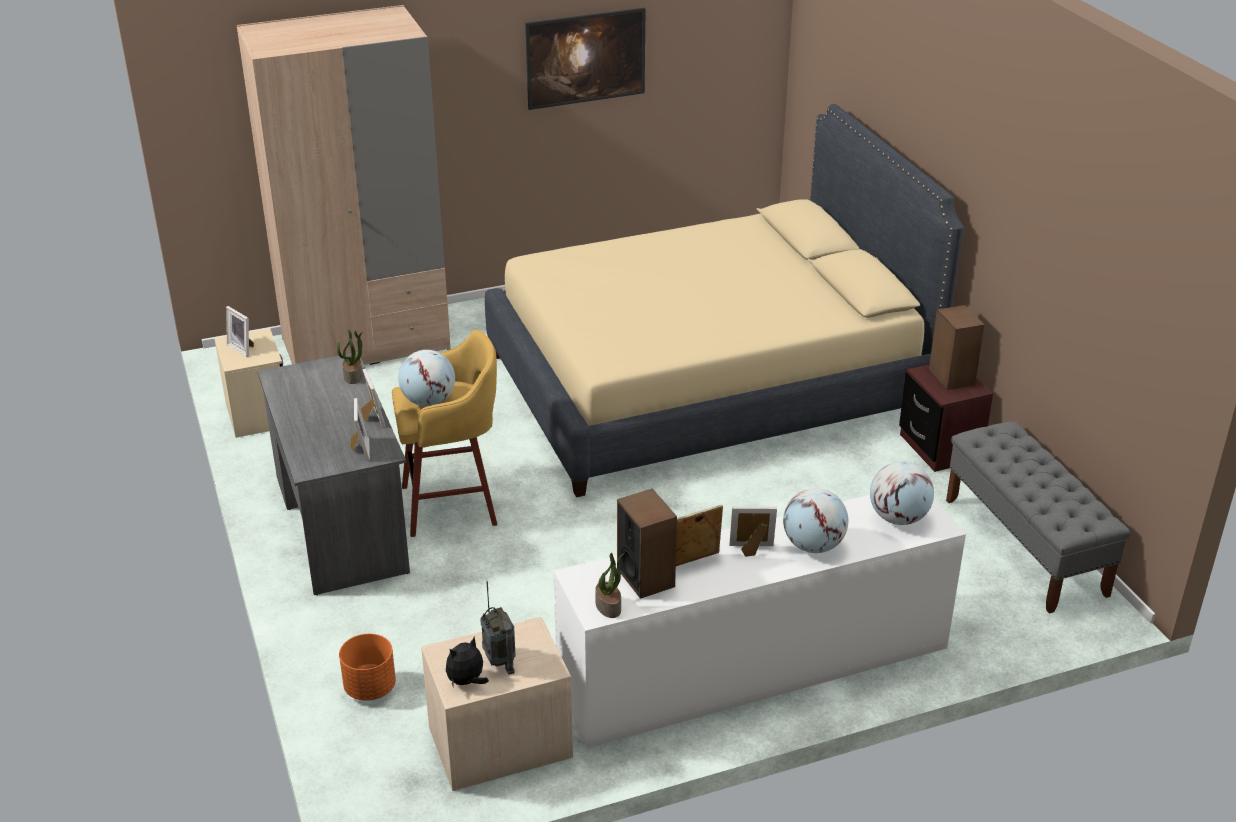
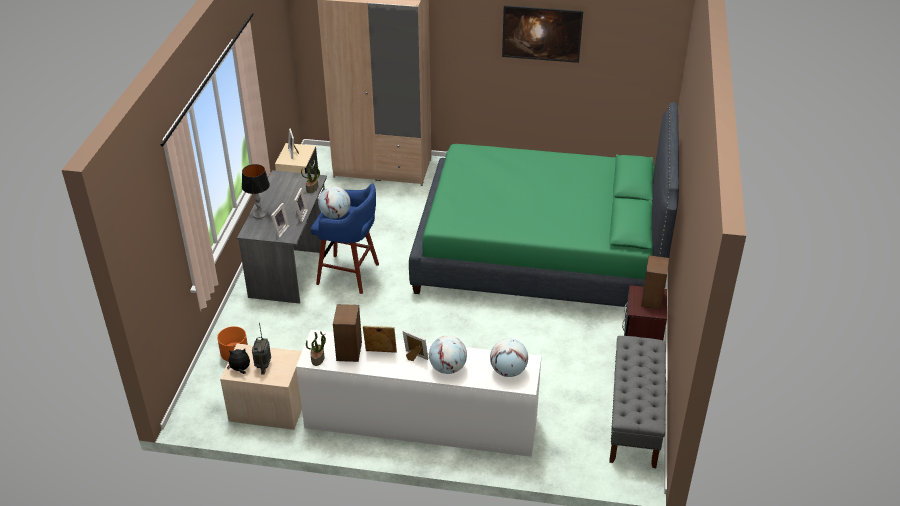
camera: 30 degrees right, 5 degrees up
yellow stool [392,330,497,537] -> blue stool [311,184,379,294]
beige bed [485,104,964,497] -> green bed [409,102,679,307]
none -> table lamp [242,164,270,219]

